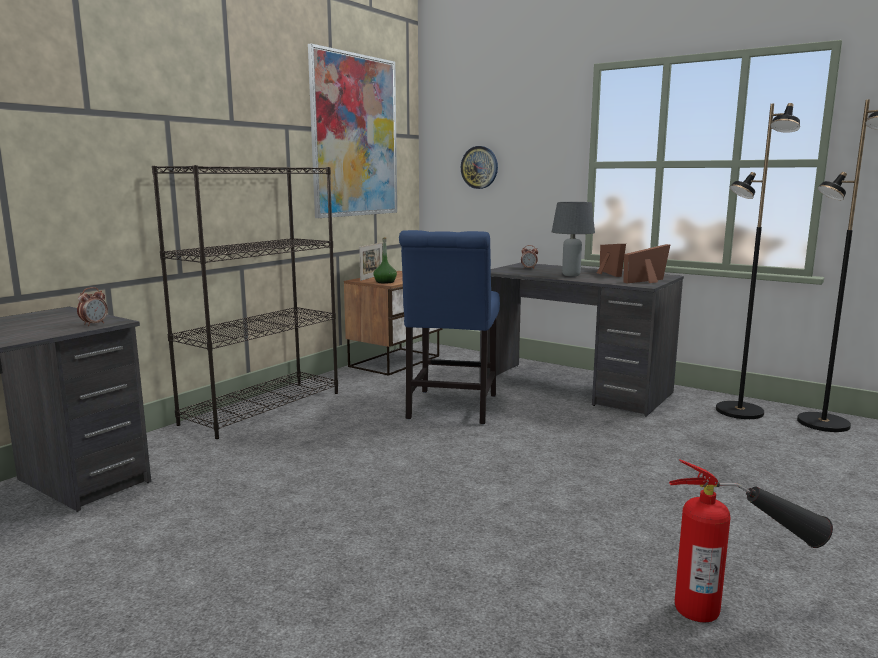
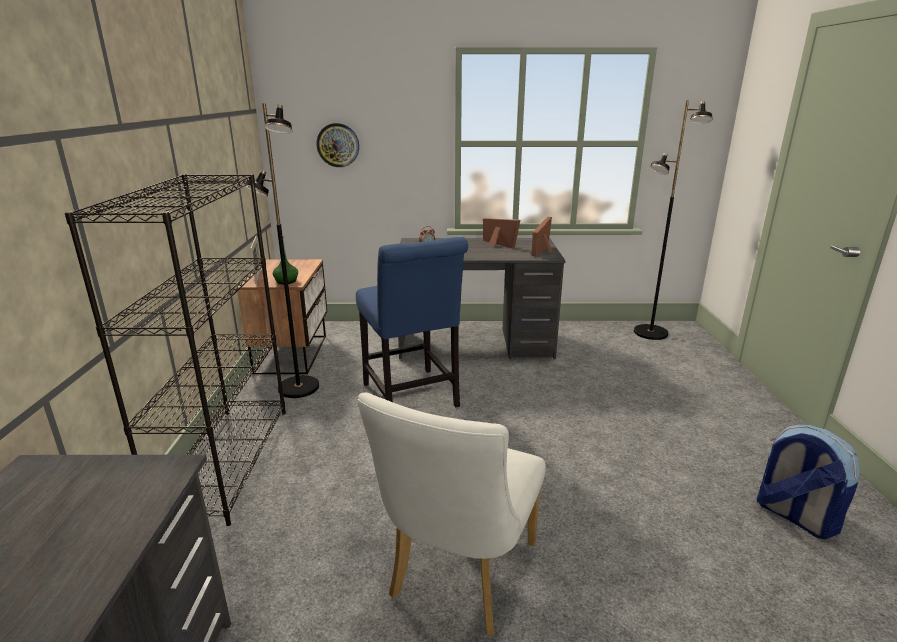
camera: 35 degrees left, 10 degrees up
alarm clock [77,287,108,326] -> none
picture [308,43,397,218] -> none
grey table lamp [552,202,595,277] -> none
fire extinguisher [669,459,833,622] -> backpack [757,425,860,539]
black floor lamp [716,103,800,419] -> black floor lamp moved to [244,103,319,398]
none -> white chair [357,392,546,636]

